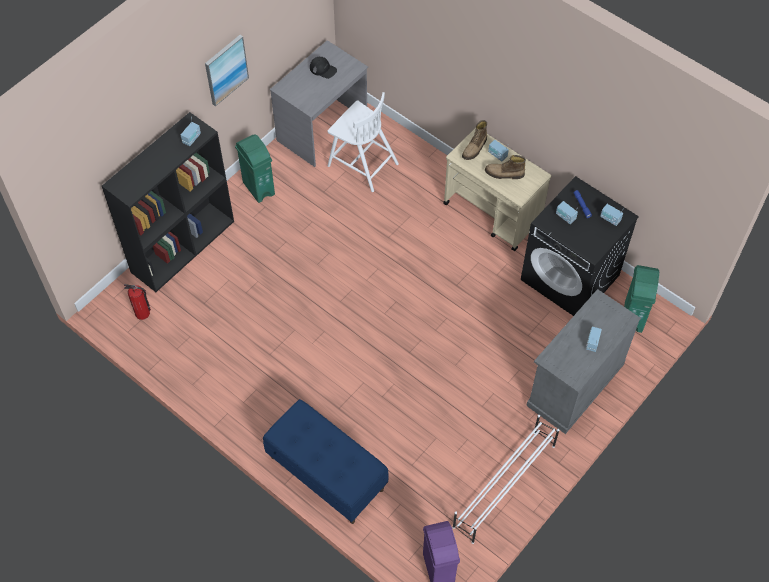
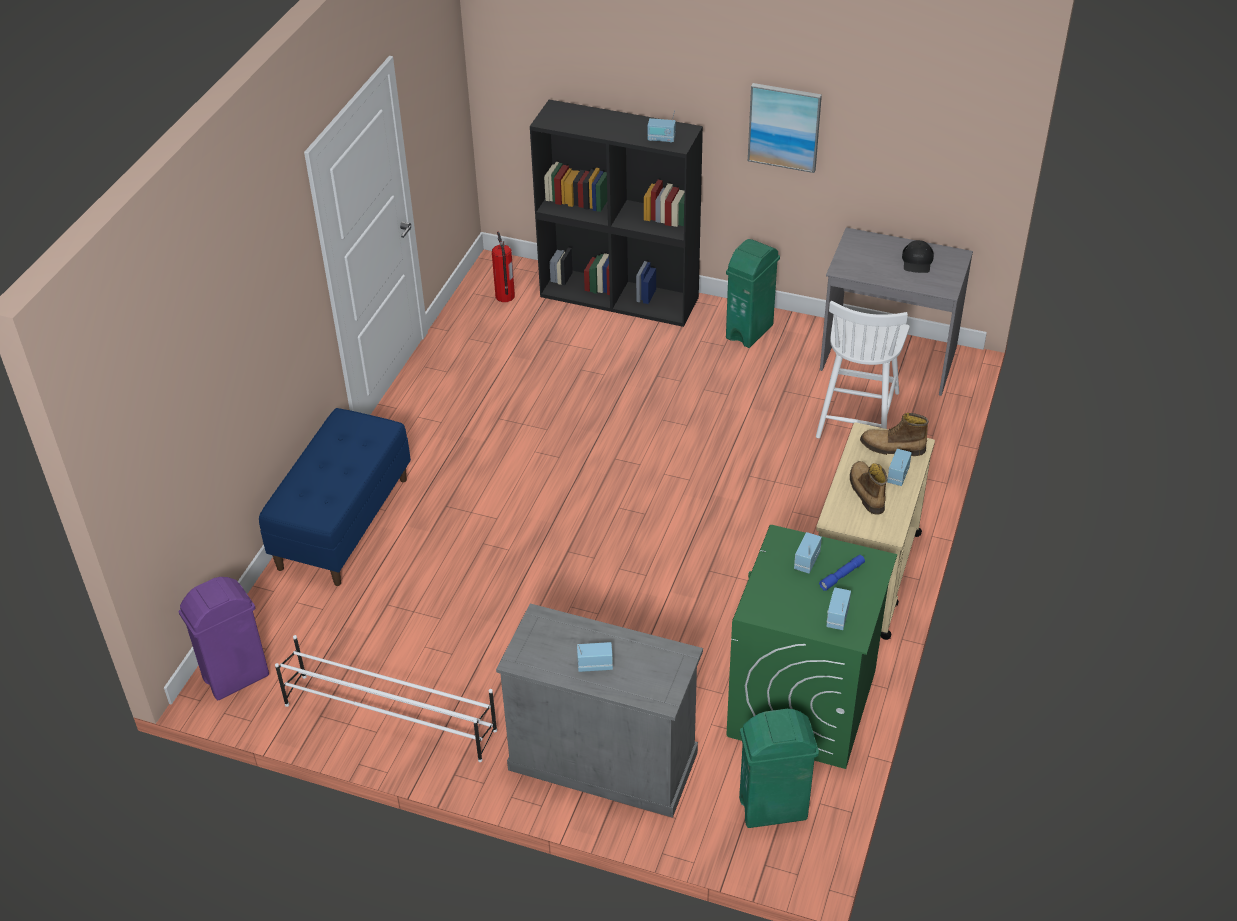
camera: 70 degrees right, 15 degrees down
black washing machine [521,176,639,316] -> green washing machine [726,525,897,769]

